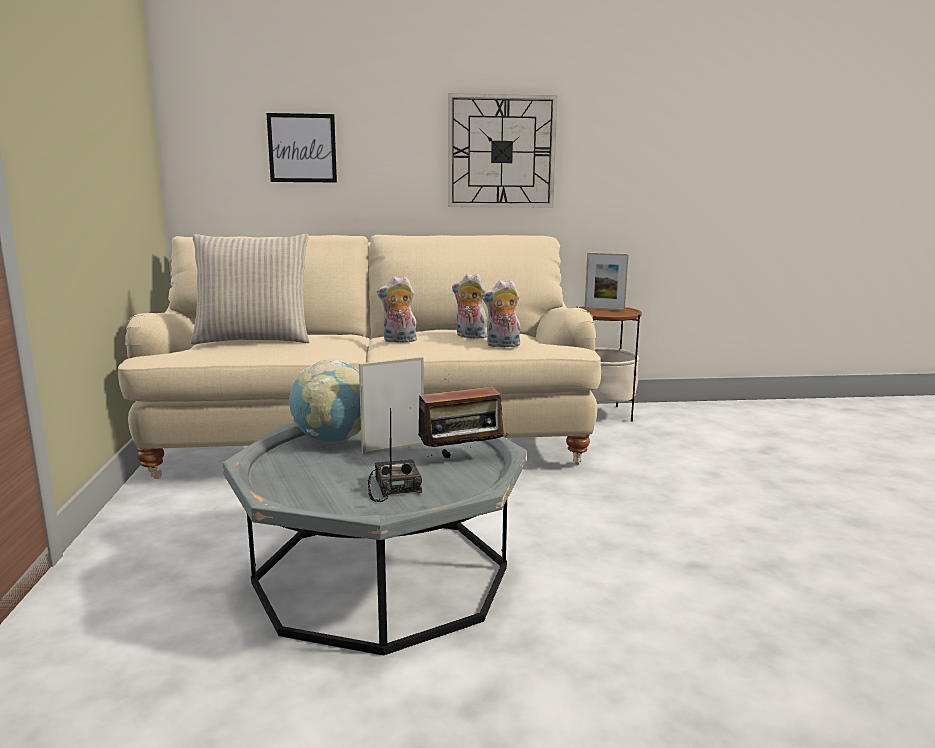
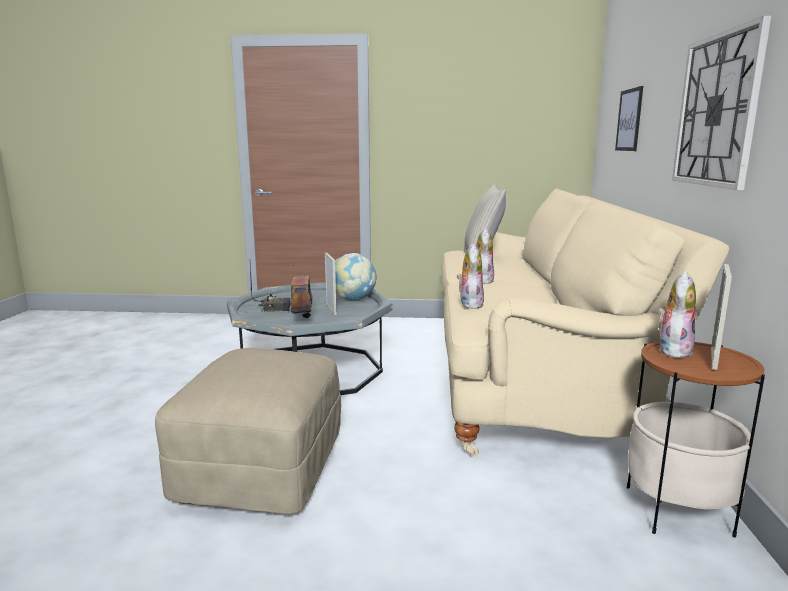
camera: 100 degrees right, 0 degrees up
plush toy [452,274,487,338] -> plush toy moved to [657,271,696,358]
none -> beige ottoman [155,348,341,514]

